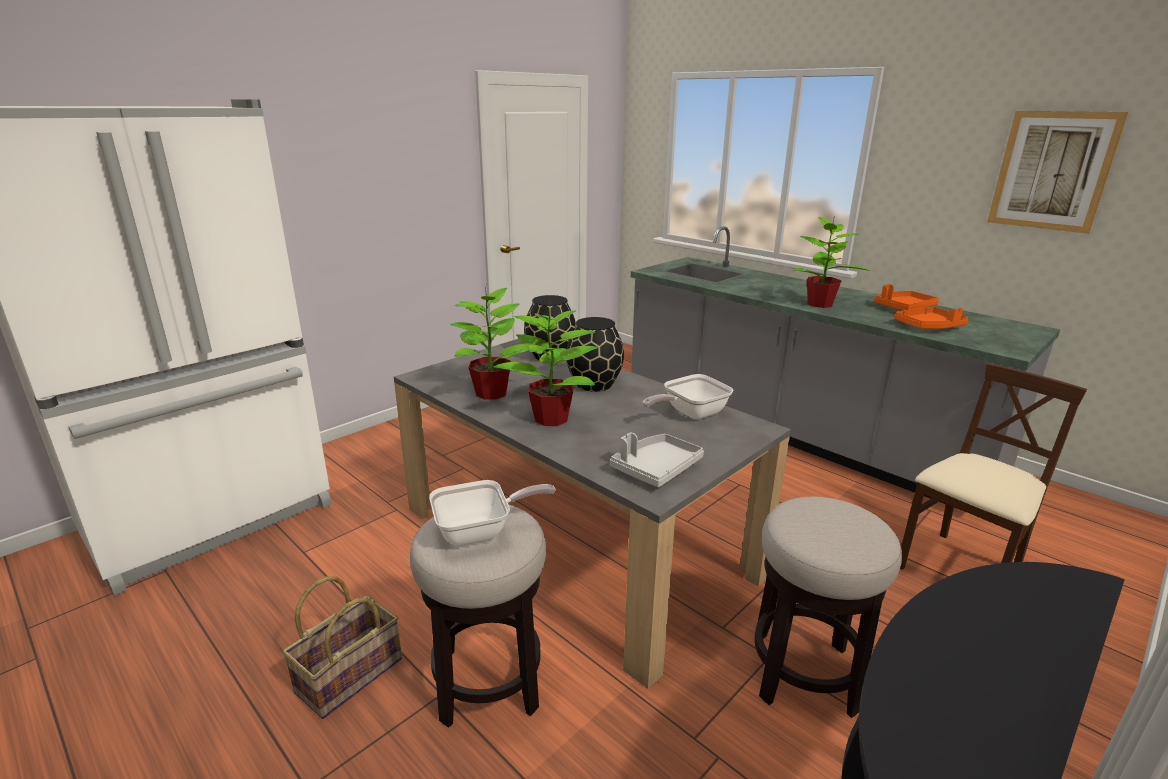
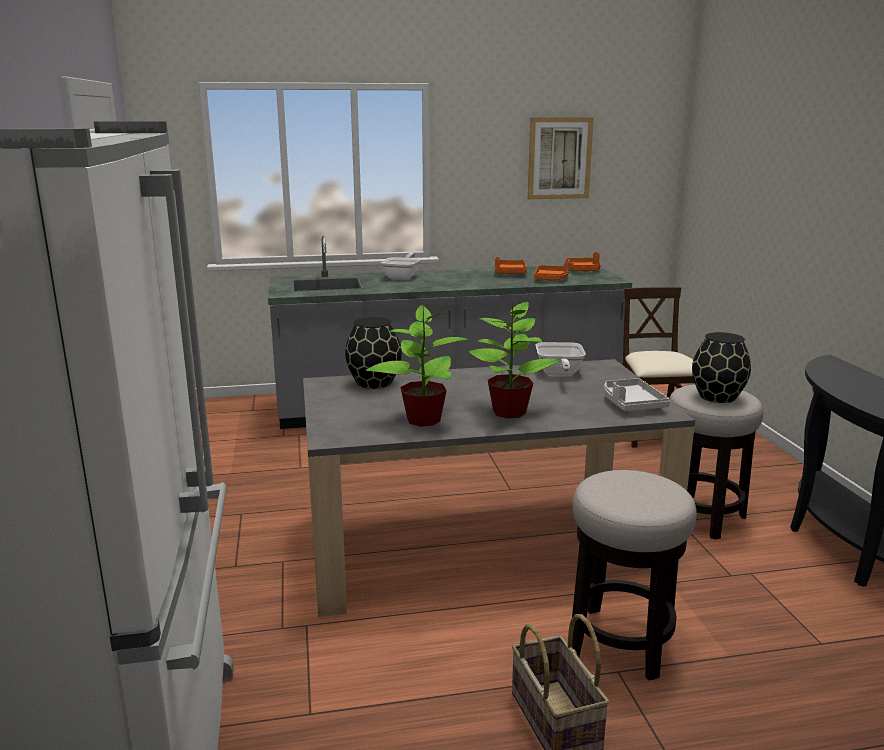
camera: 55 degrees left, 5 degrees down
frying pan [429,480,556,546] -> frying pan moved to [381,253,420,280]
black vase [567,317,624,392] -> black vase moved to [692,332,751,403]
potted plant [795,215,871,308] -> none
none -> orange tray [566,252,601,272]

